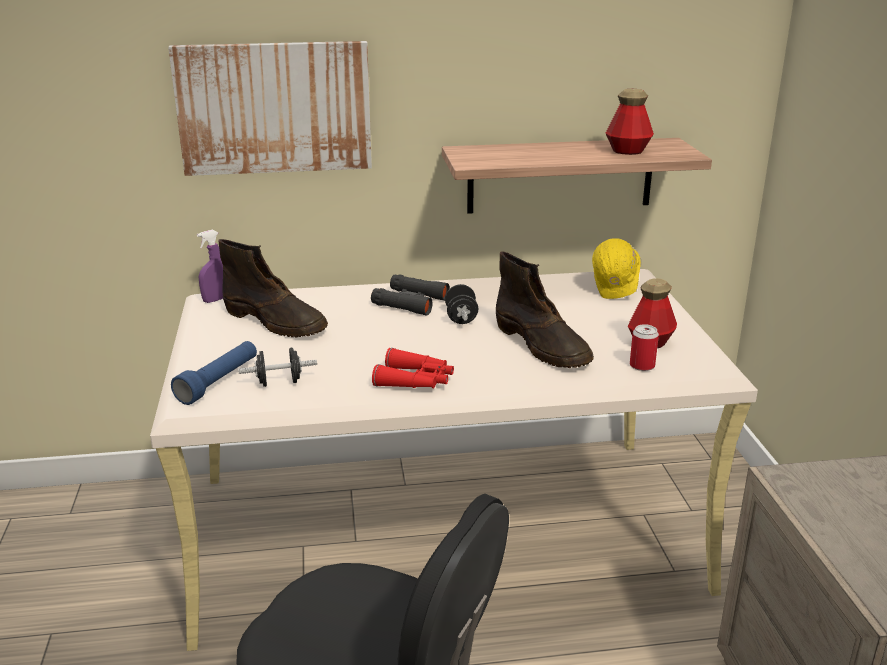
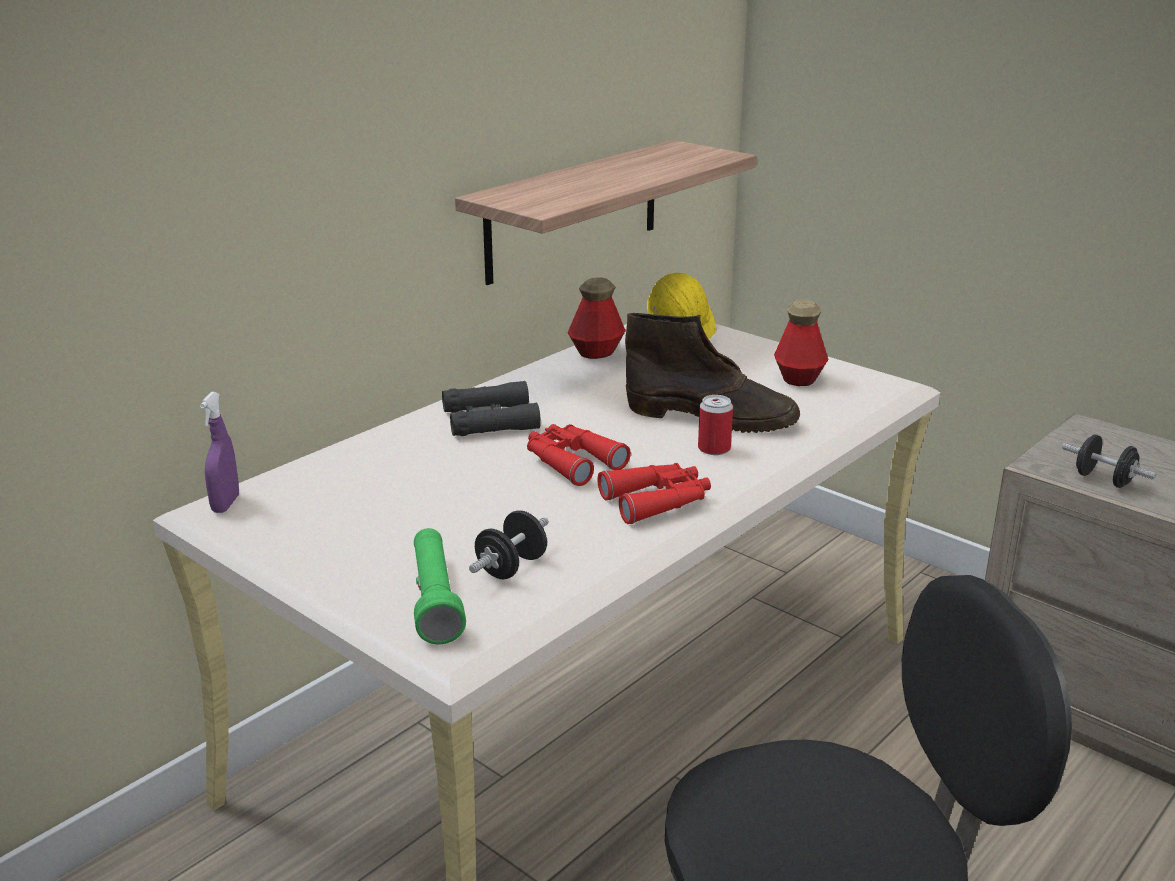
camera: 40 degrees left, 0 degrees up
picture [168,41,372,176] -> none
blue flashlight [171,341,257,405] -> green flashlight [414,528,466,644]
brown boot [219,239,328,337] -> none
black dumbbell [445,284,478,324] -> black dumbbell moved to [1062,435,1156,488]
bottle [605,89,654,155] -> bottle moved to [567,277,625,359]
can [630,324,659,371] -> can moved to [698,395,733,455]
none -> red binoculars [527,424,631,486]

